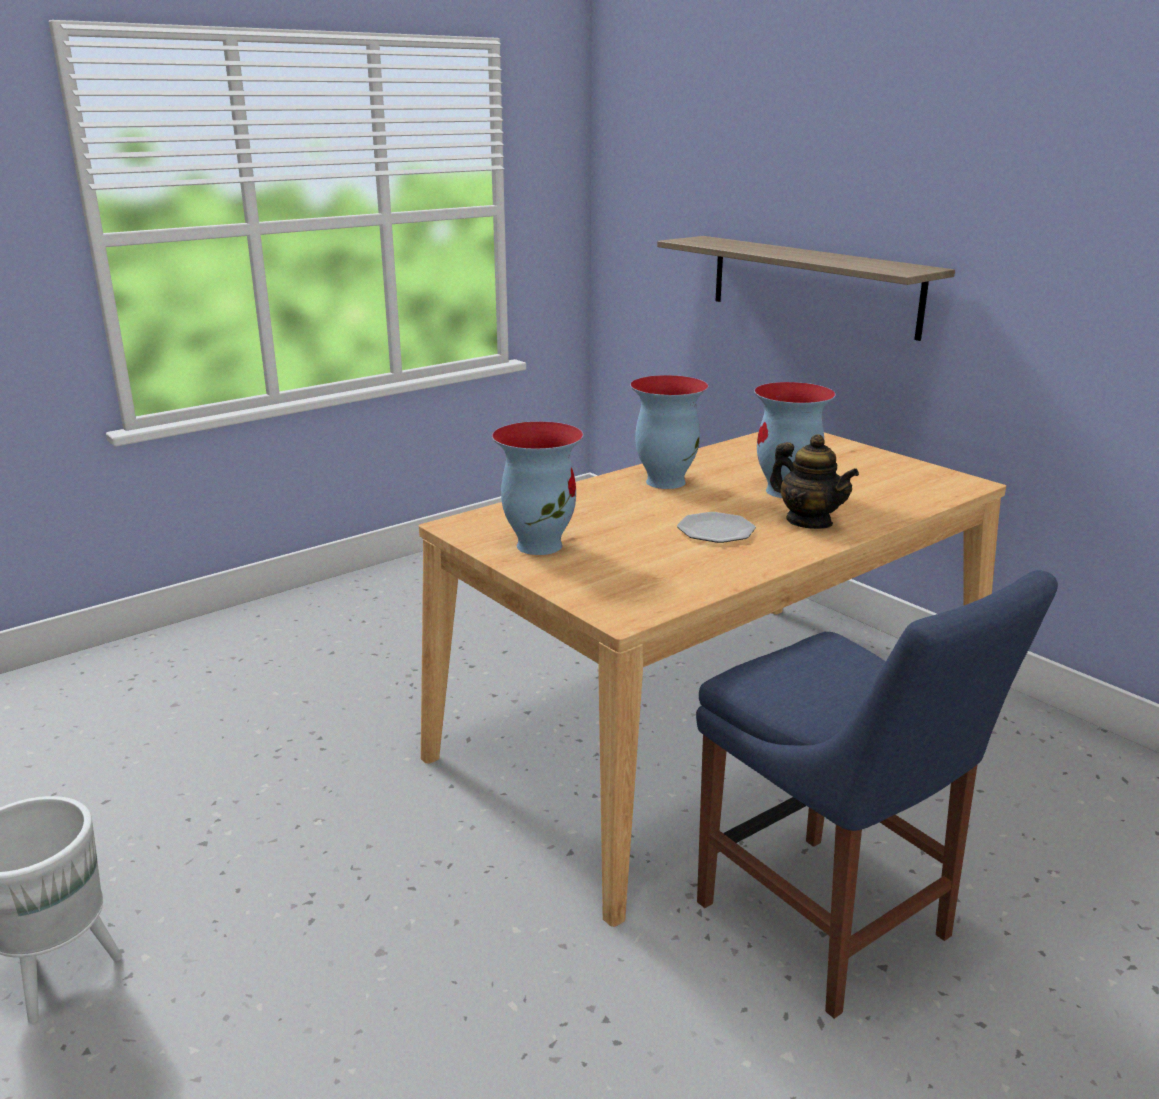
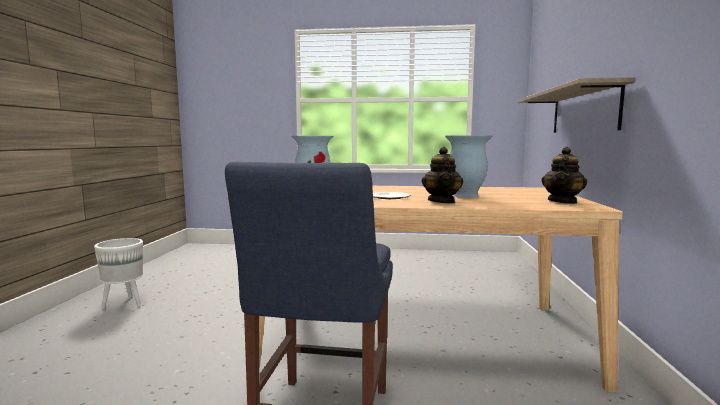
camera: 45 degrees right, 15 degrees down
vase [630,375,709,489] -> none
none -> teapot [542,147,587,204]

